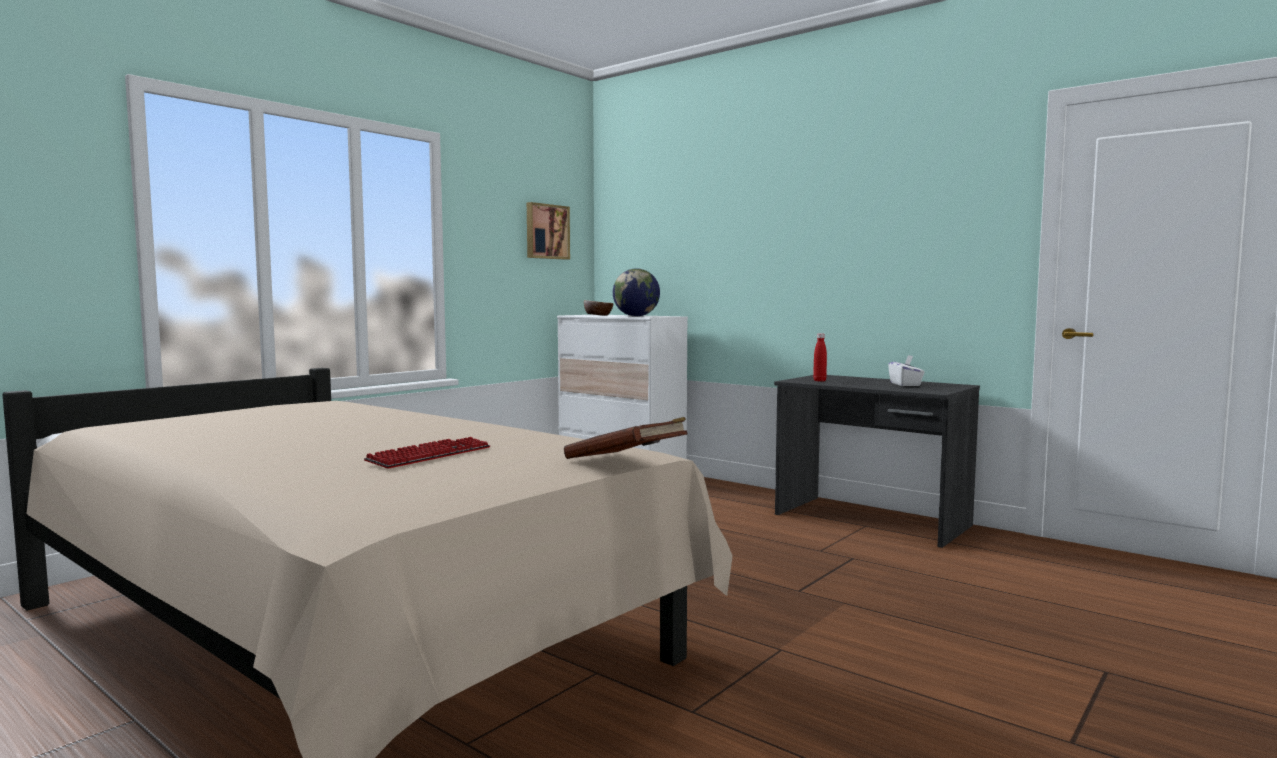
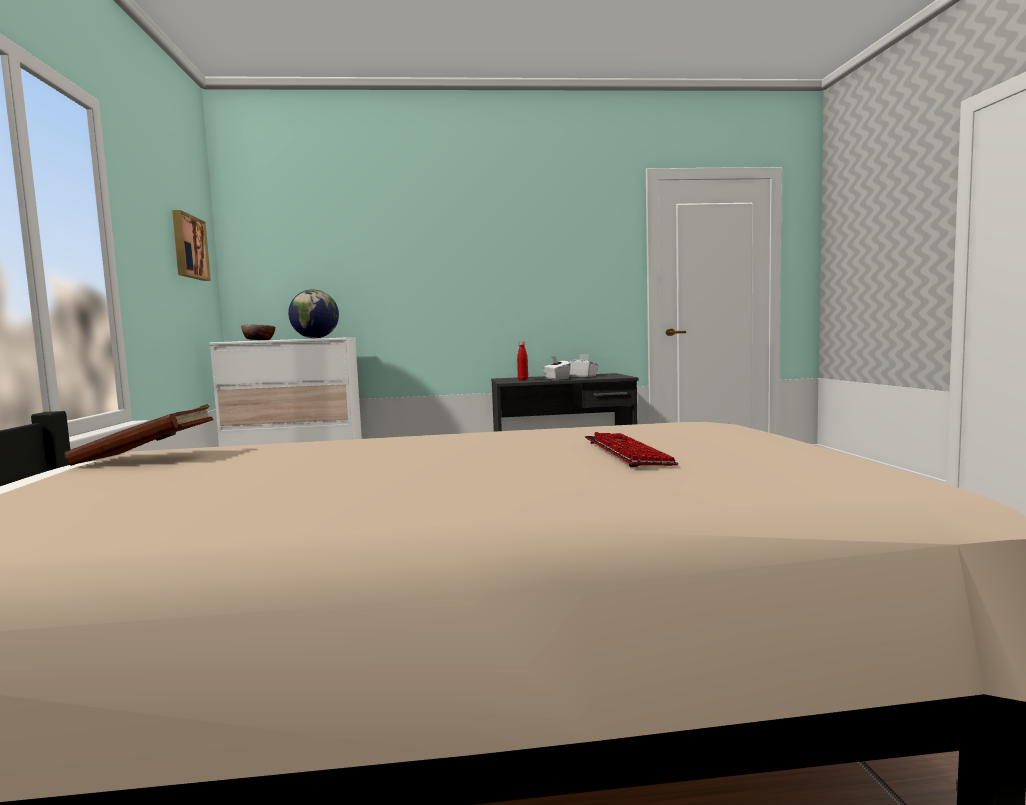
camera: 45 degrees left, 0 degrees up
brown book [564,417,687,459] -> brown book moved to [64,404,213,466]
none -> white tissue box [543,356,571,380]

